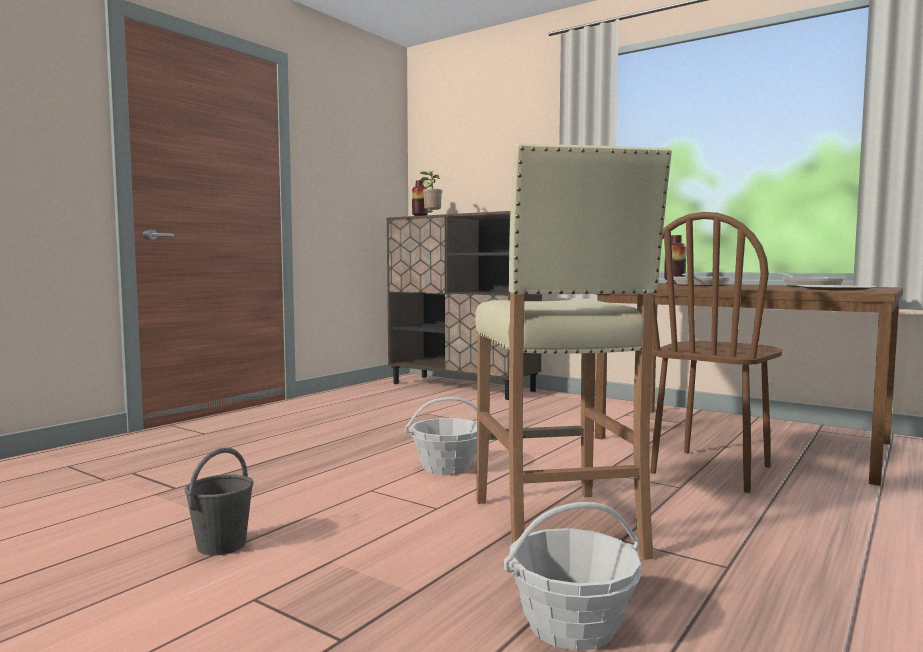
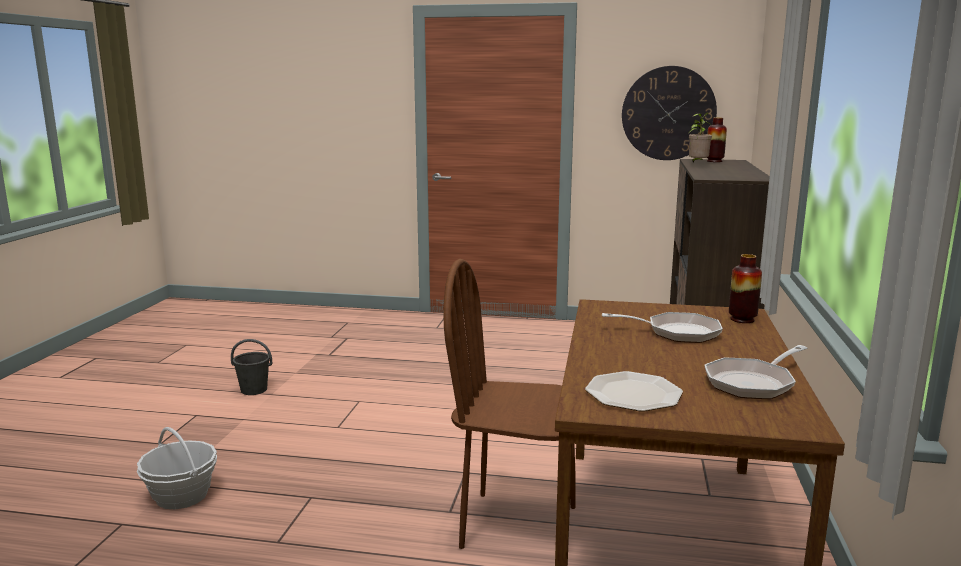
camera: 65 degrees right, 10 degrees up
basket [405,397,477,475] -> none
beige stool [475,143,672,560] -> none
none -> wall clock [622,66,717,160]

